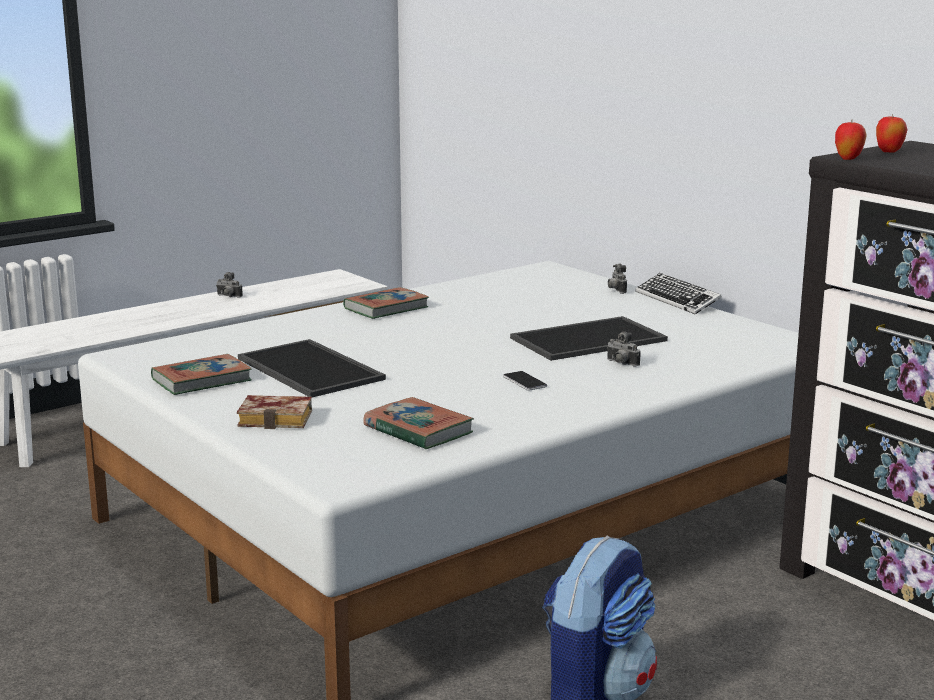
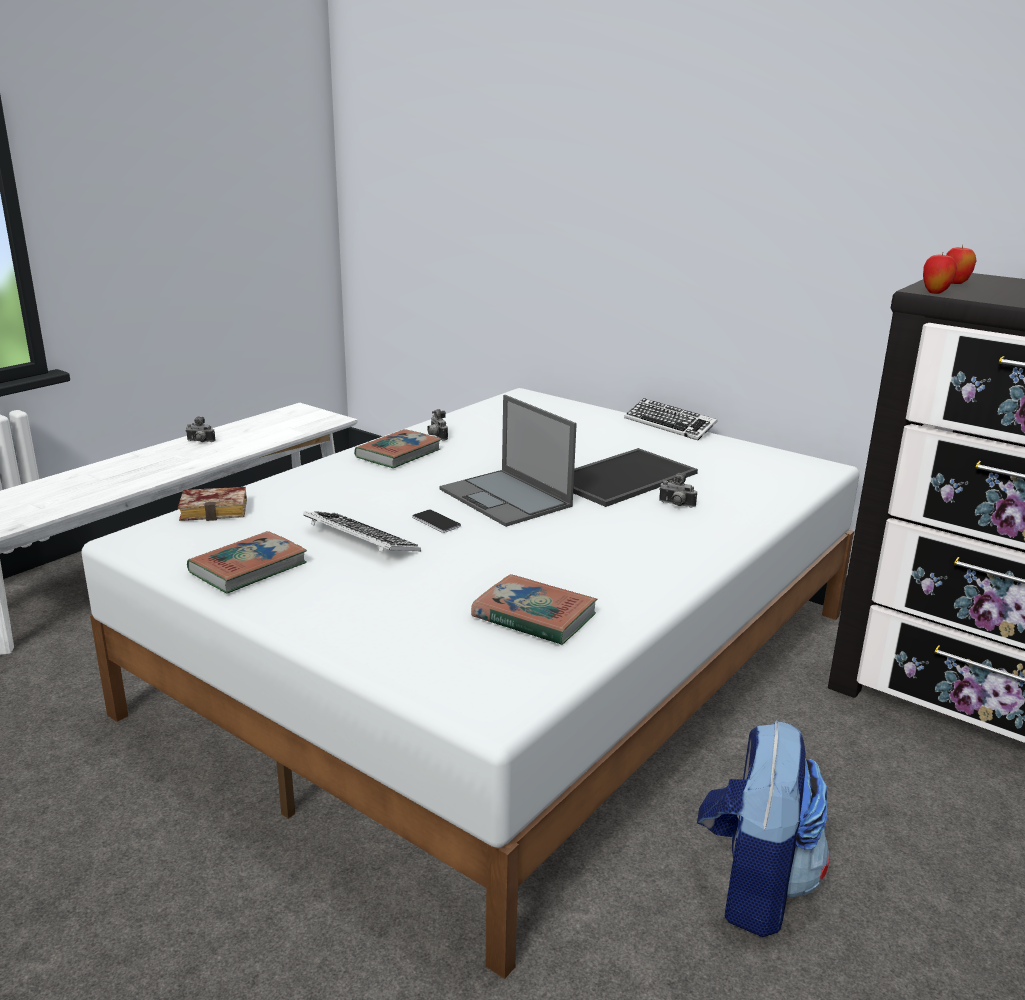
camera: 15 degrees left, 5 degrees up
book [237,395,312,429] -> book moved to [178,487,247,521]
tray [238,339,386,397] -> keyboard [303,511,421,552]
phone [503,371,547,391] -> phone moved to [412,510,461,533]
camera [608,263,627,294] -> camera moved to [427,409,448,440]
none -> laptop [439,395,577,527]

